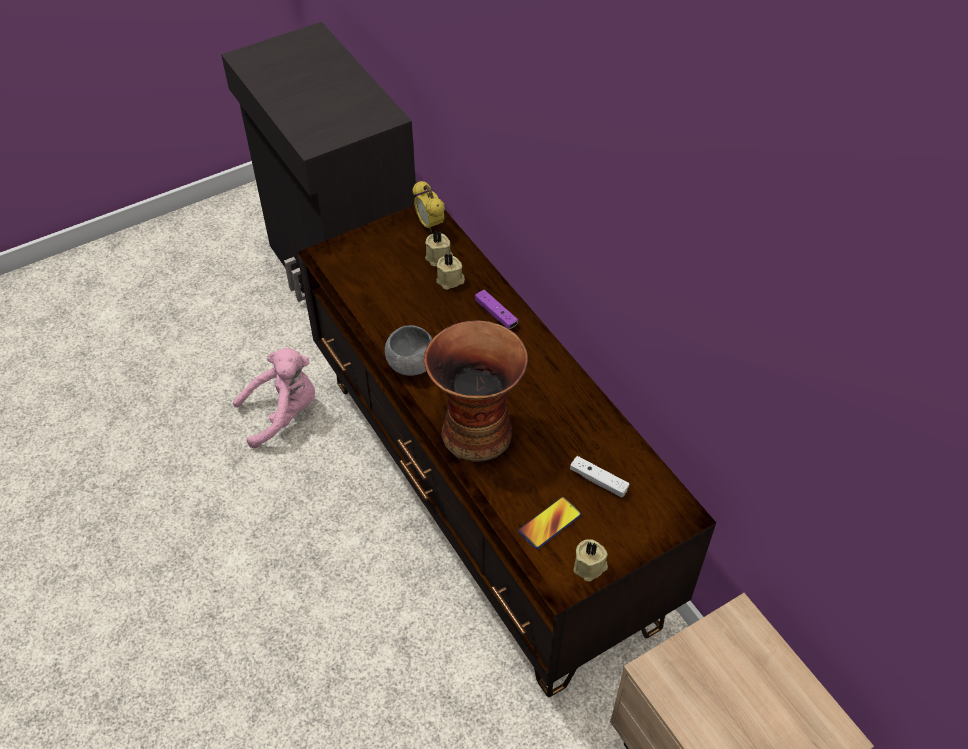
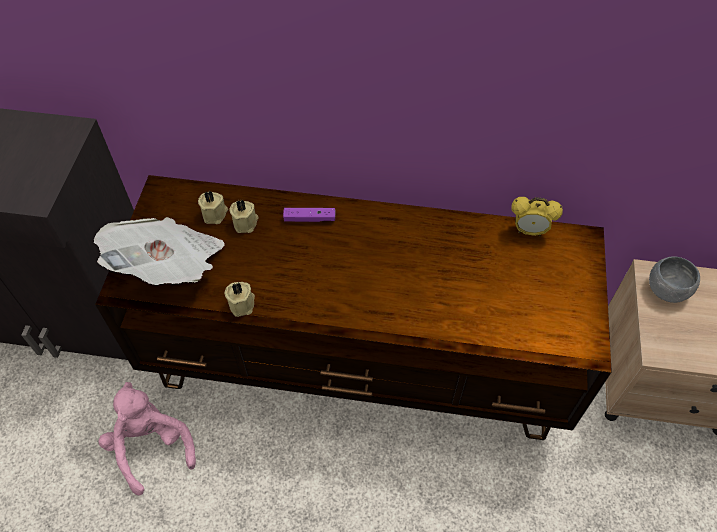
camera: 50 degrees left, 5 degrees up
pink plush toy [233,348,315,448] -> pink plush toy turned 45 degrees counterclockwise [98,382,196,495]
grey bowl [385,325,433,376] -> grey bowl moved to [649,256,700,303]
alarm clock [413,181,445,232] -> alarm clock moved to [511,197,563,236]
vase [424,320,528,462] -> none
phone [518,497,581,549] -> none
white game controller [570,456,629,497] -> none
beige candle [573,539,608,582] -> beige candle moved to [225,282,255,317]
none -> newspaper [94,217,225,285]

